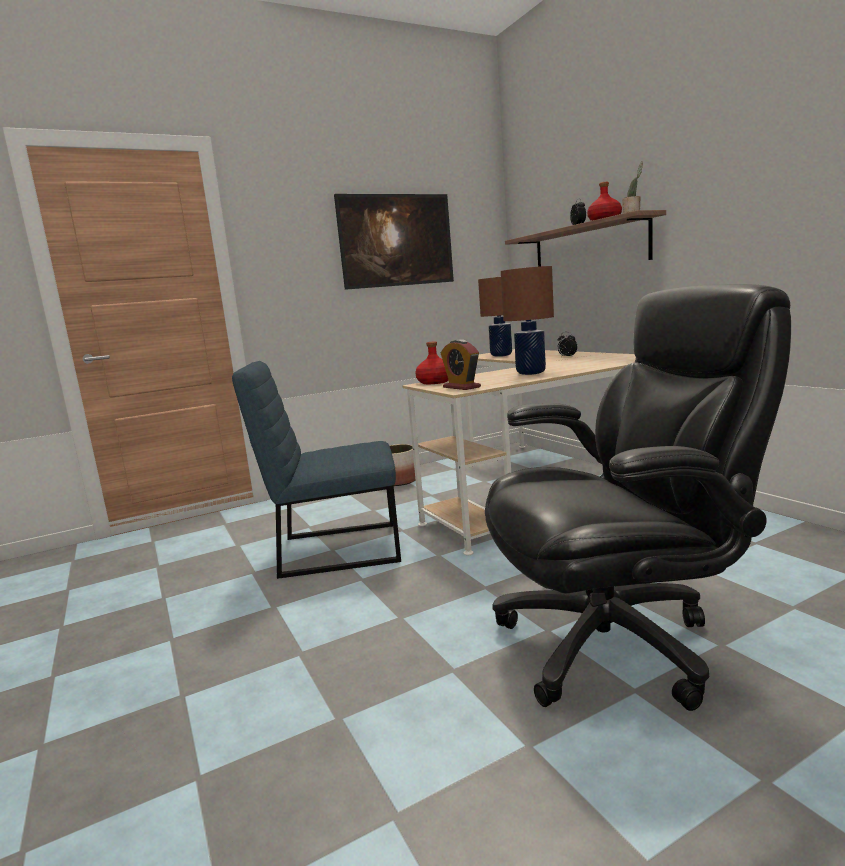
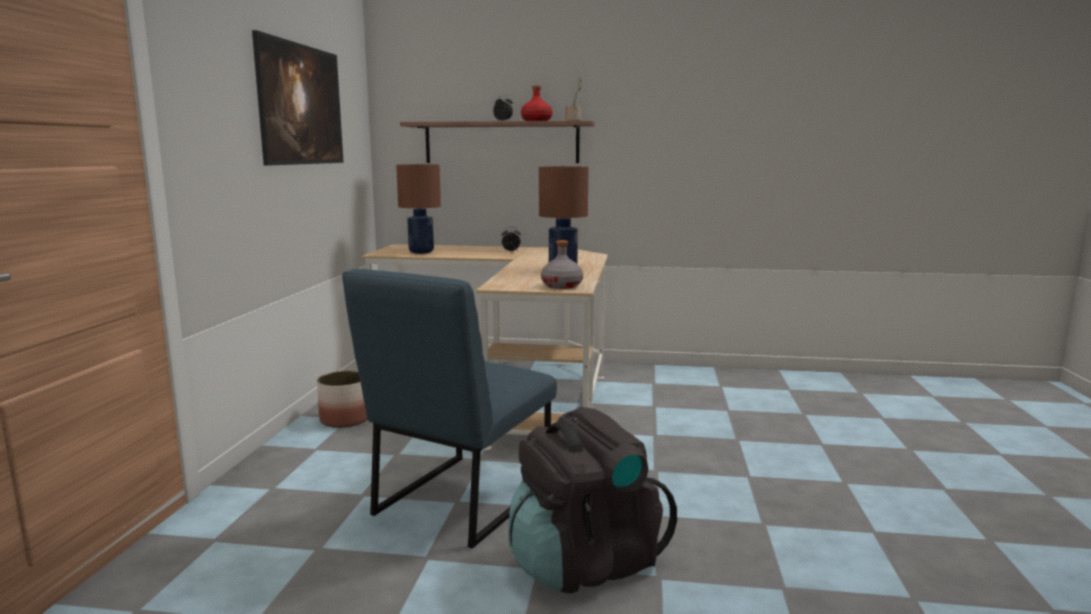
camera: 55 degrees left, 0 degrees up
red bottle [415,341,448,384] -> none
alarm clock [441,339,481,390] -> grey bottle [541,240,583,289]
black office chair [485,284,791,711] -> none
none -> black backpack [508,407,677,593]

